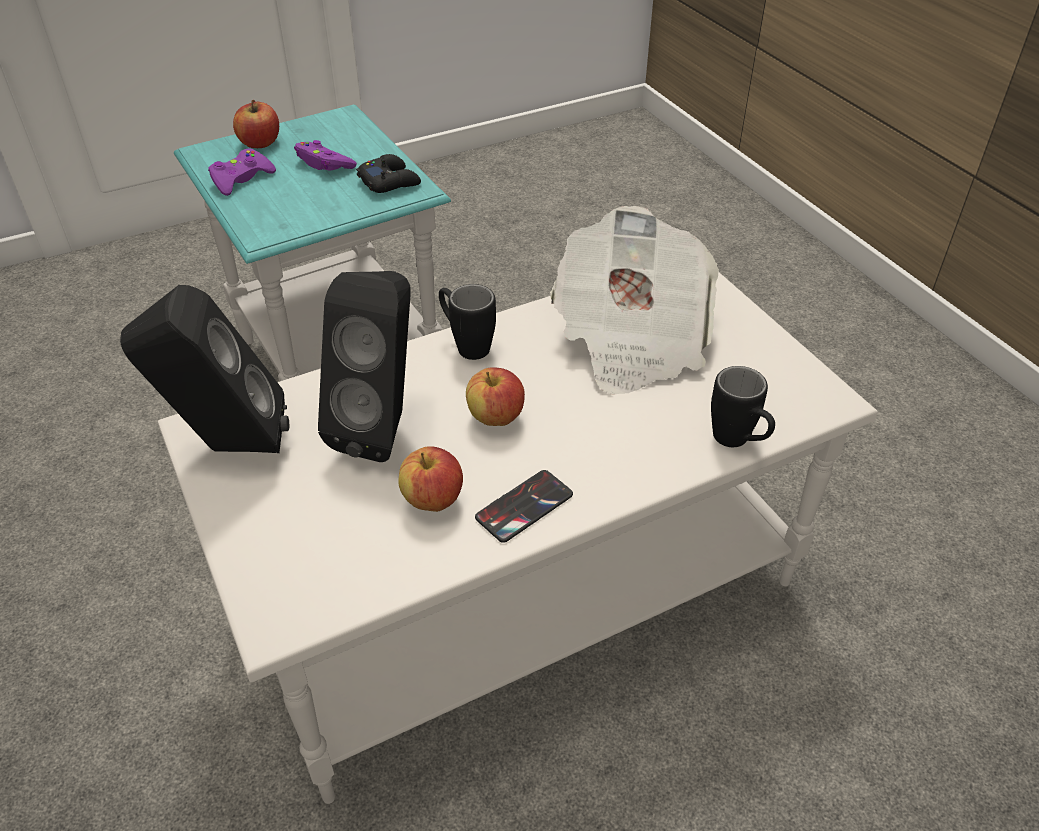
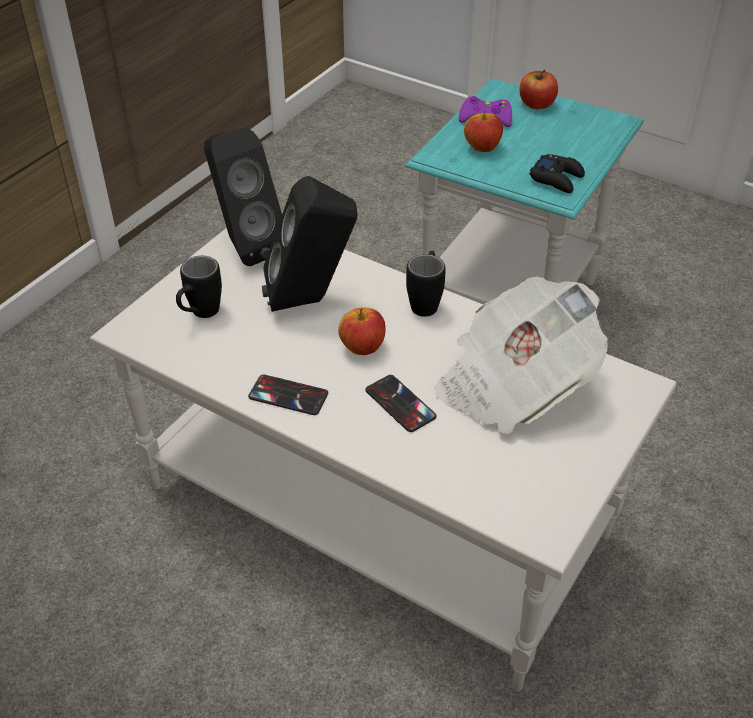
camera: 60 degrees right, 0 degrees up
purple game controller [294,140,357,170] -> none
apple [398,446,463,512] -> apple moved to [464,111,503,152]
black mug [711,366,775,447] -> black mug moved to [176,256,222,318]
none -> phone [365,375,437,432]

